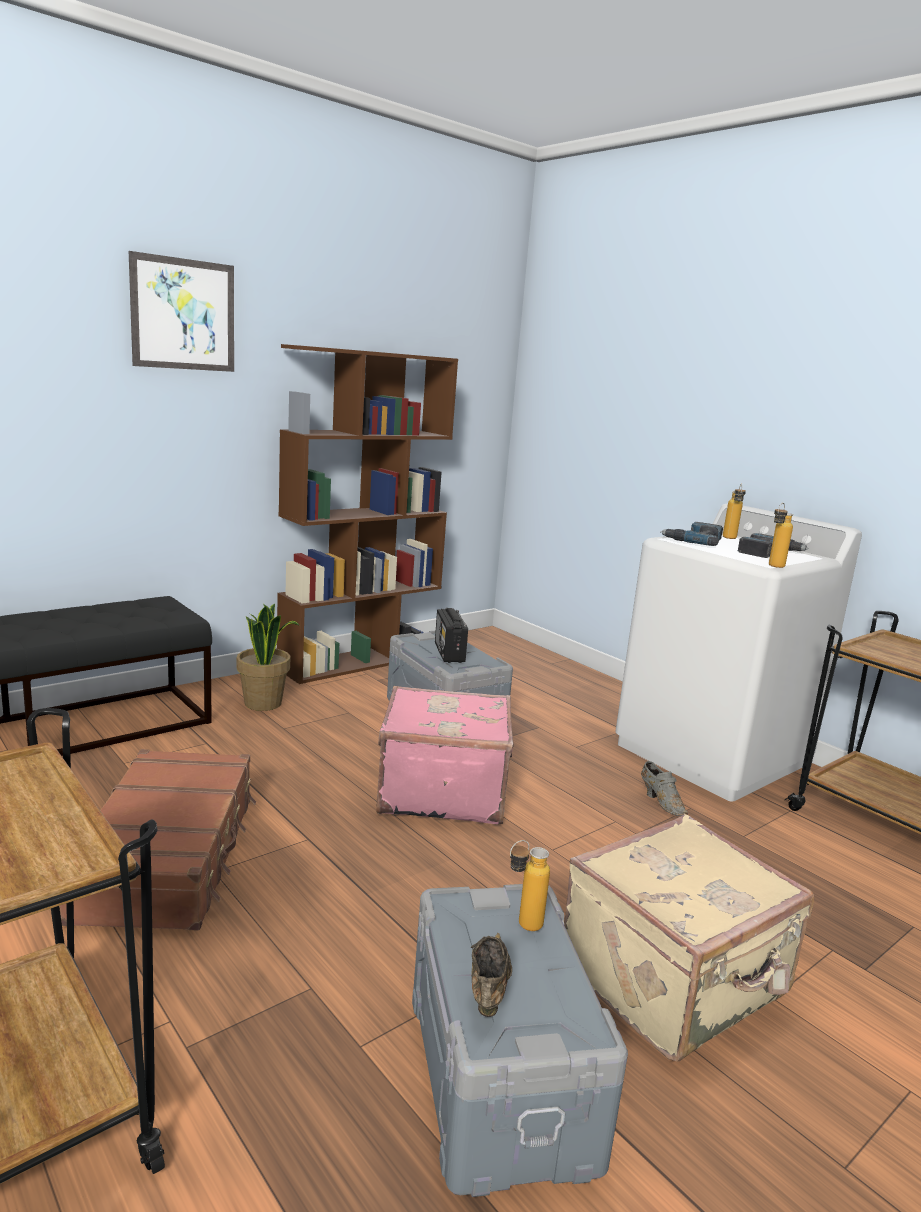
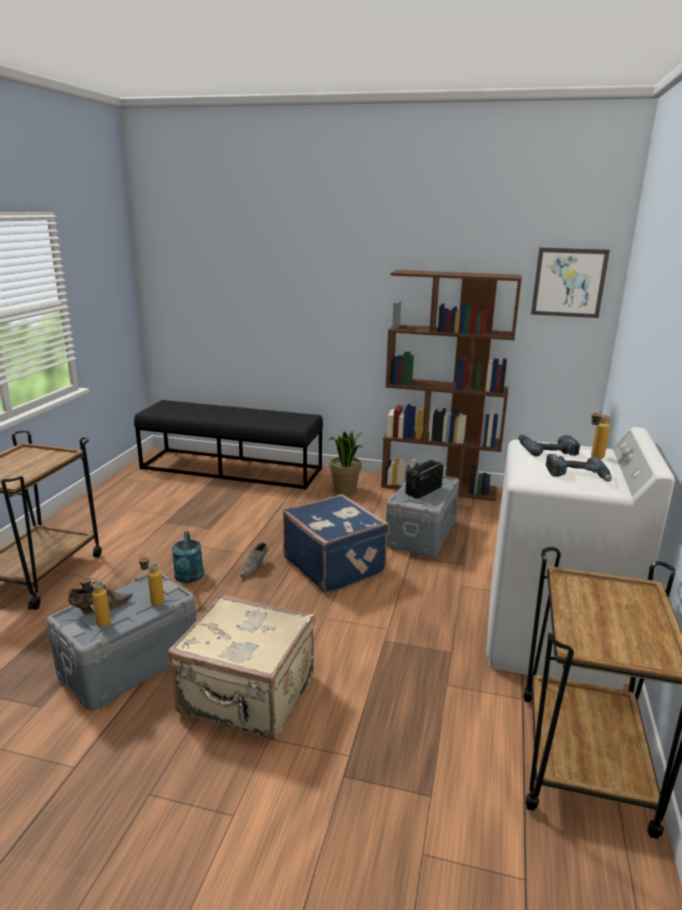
camera: 55 degrees right, 5 degrees up
brown suitcase [60,749,256,931] -> none
picture [129,251,234,372] -> picture moved to [531,248,610,318]
pink suitcase [376,686,513,824] -> blue suitcase [283,494,389,594]
grey shoe [641,761,689,816] -> grey shoe moved to [240,542,268,578]
bottle [769,503,793,568] -> bottle moved to [80,574,111,627]
none -> turquoise watering can [172,531,204,583]

